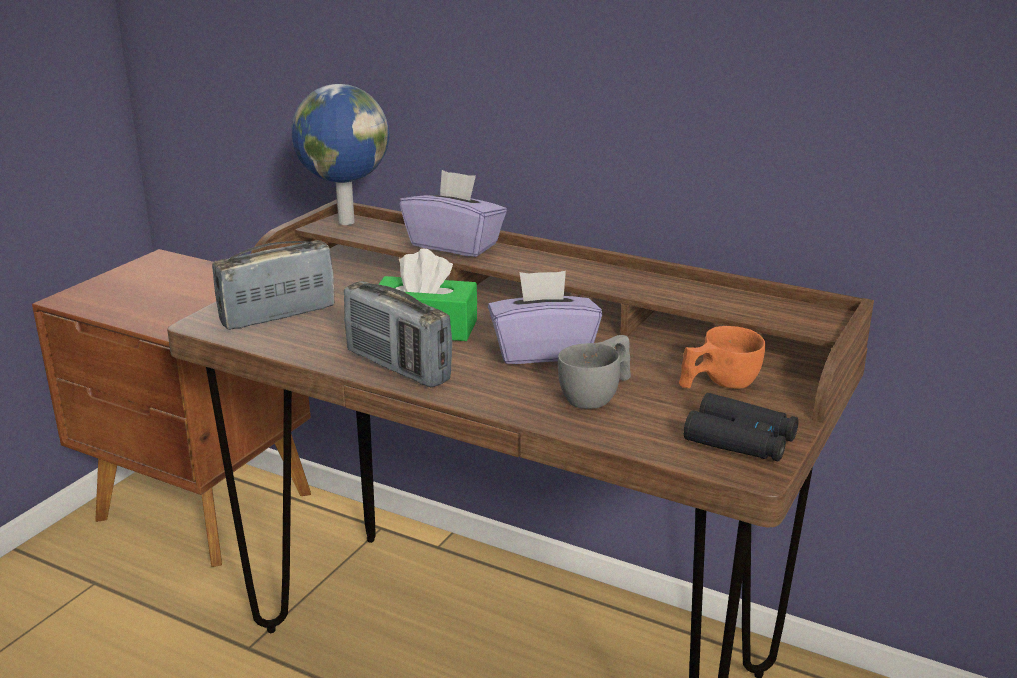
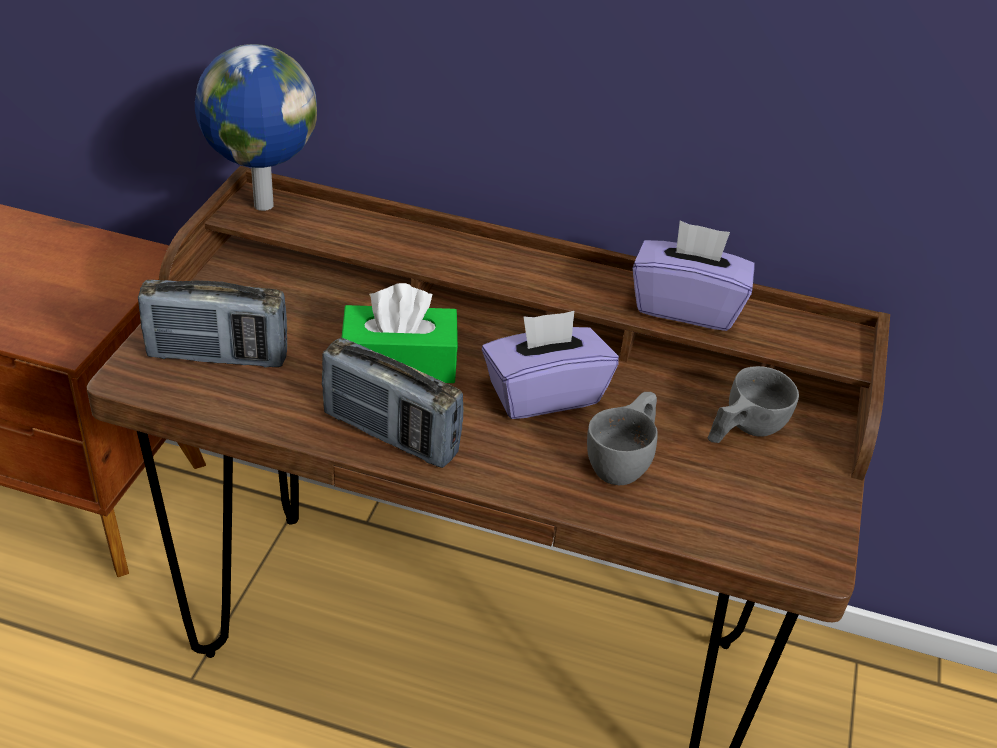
camera: 15 degrees left, 15 degrees up
radio [212,240,334,330] -> radio turned 135 degrees counterclockwise [138,280,287,368]
purple tissue box [400,170,507,257] -> purple tissue box moved to [633,220,755,331]
orange cup [679,326,765,389] -> grey cup [707,366,799,443]
black binoculars [684,393,799,461] -> none

